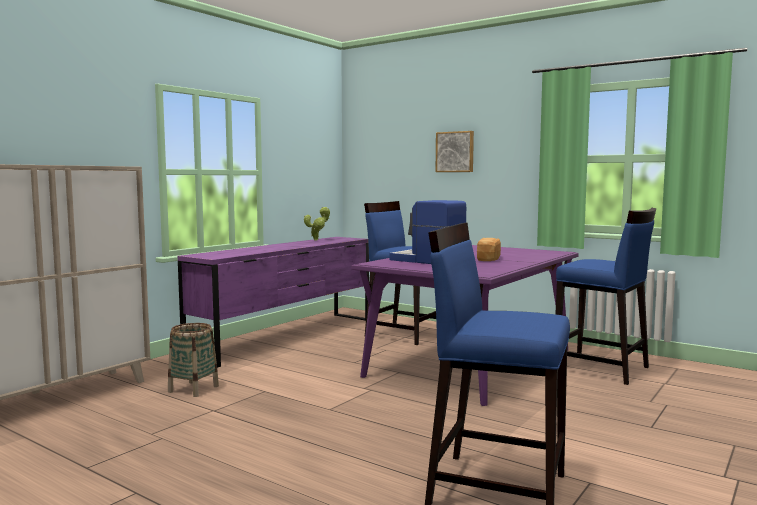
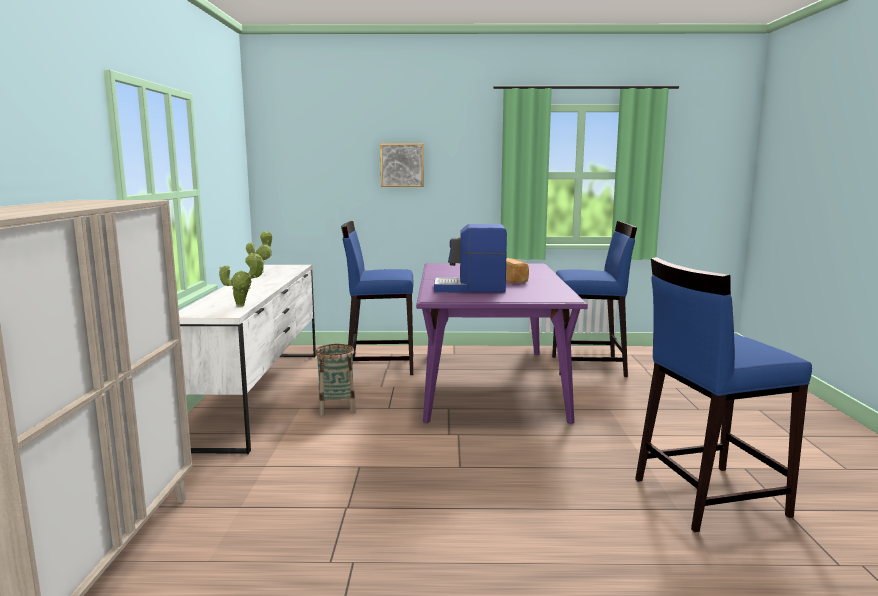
camera: 35 degrees left, 5 degrees up
basket [168,323,219,397] -> basket moved to [315,344,356,416]
purple dresser [178,237,369,368] -> white dresser [179,265,316,454]
none -> potted plant [219,252,265,307]

